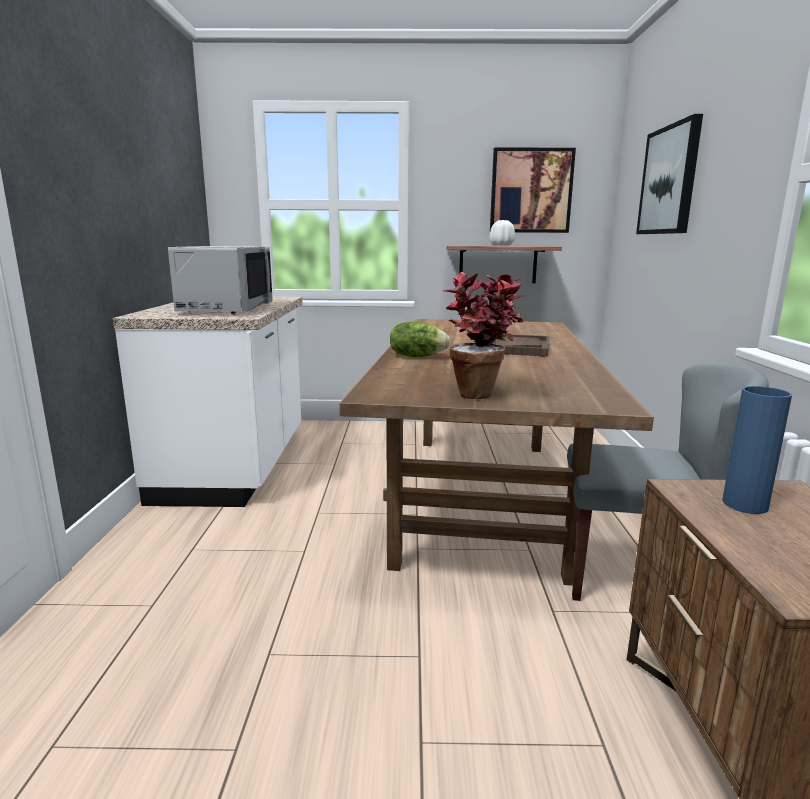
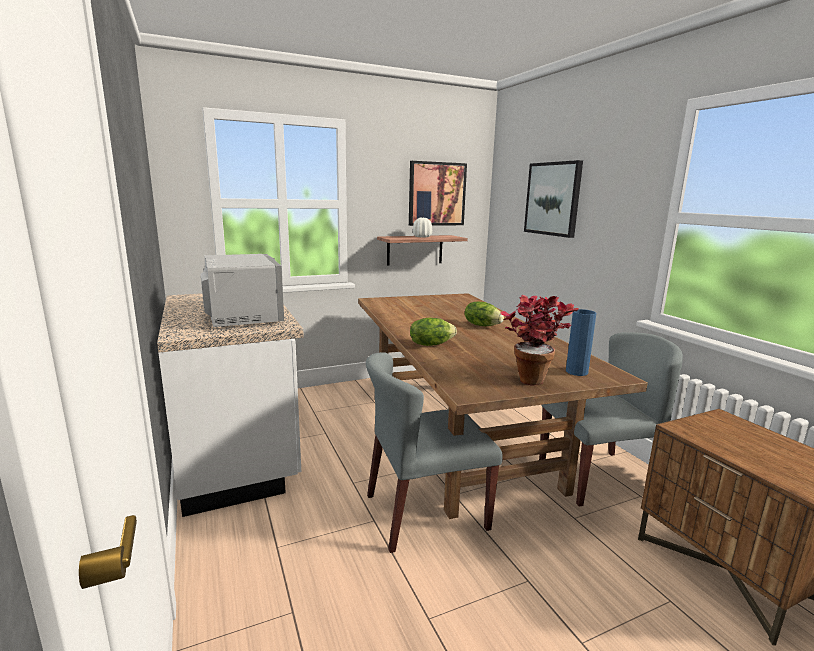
camera: 25 degrees left, 0 degrees up
brown tray [491,334,550,357] -> lettuce [465,302,504,326]
blue vase [722,386,792,514] -> blue vase moved to [566,309,596,376]
none -> grey chair [366,352,503,553]

